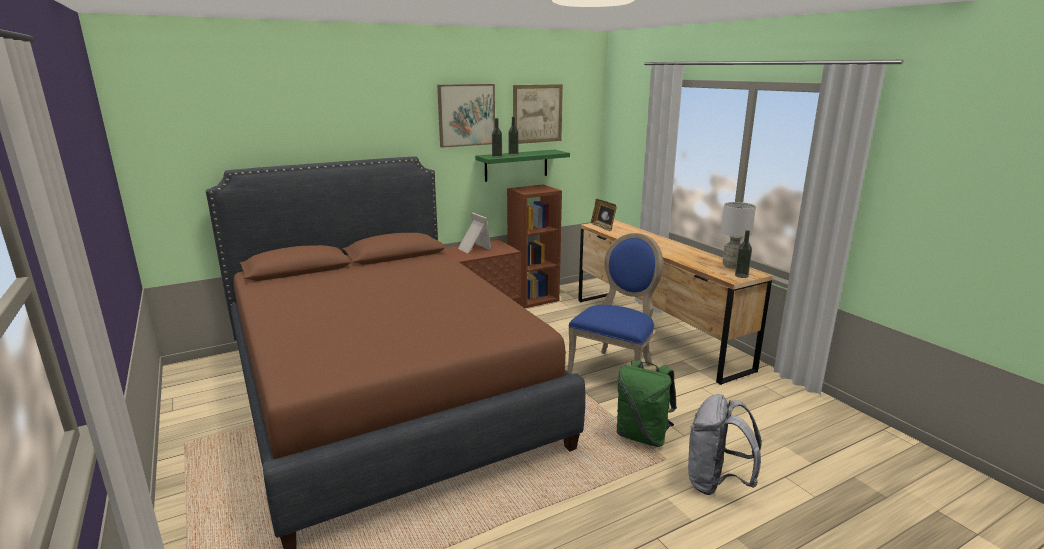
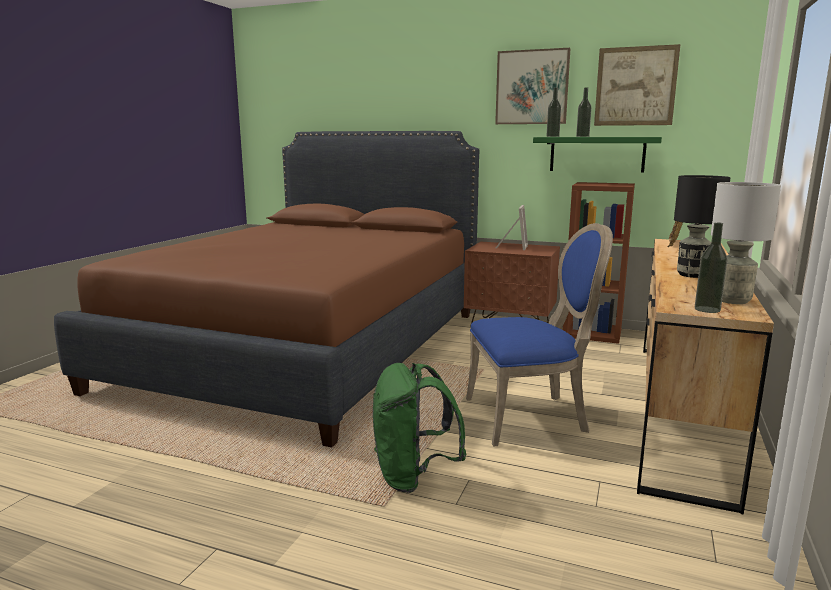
camera: 50 degrees right, 5 degrees down
grey backpack [688,394,762,495] -> none
none -> black table lamp [674,175,731,278]

